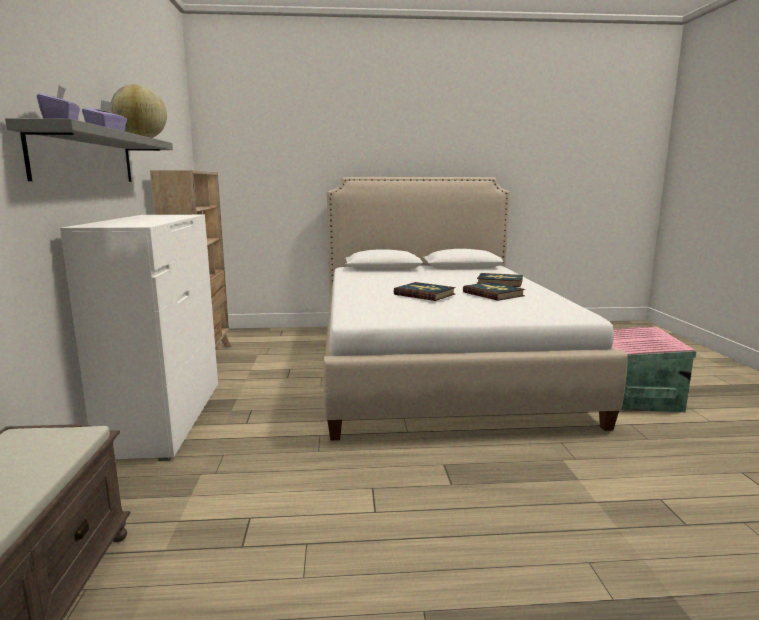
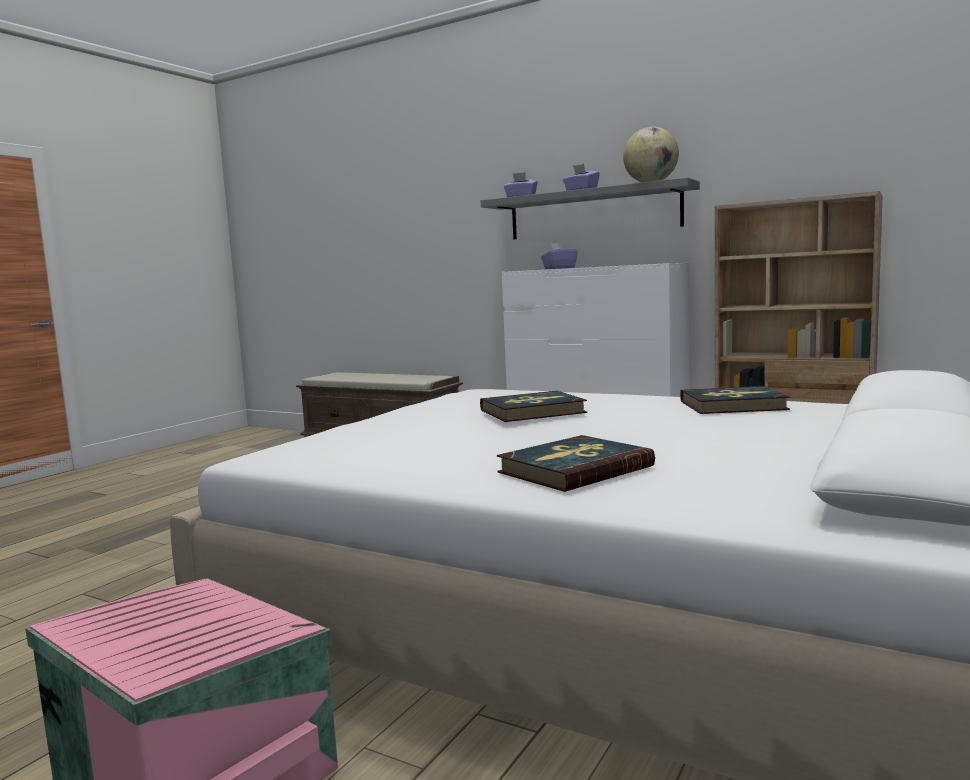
camera: 125 degrees right, 5 degrees down
book [463,282,525,301] -> book moved to [680,386,790,414]
none -> purple tissue box [541,243,578,269]

